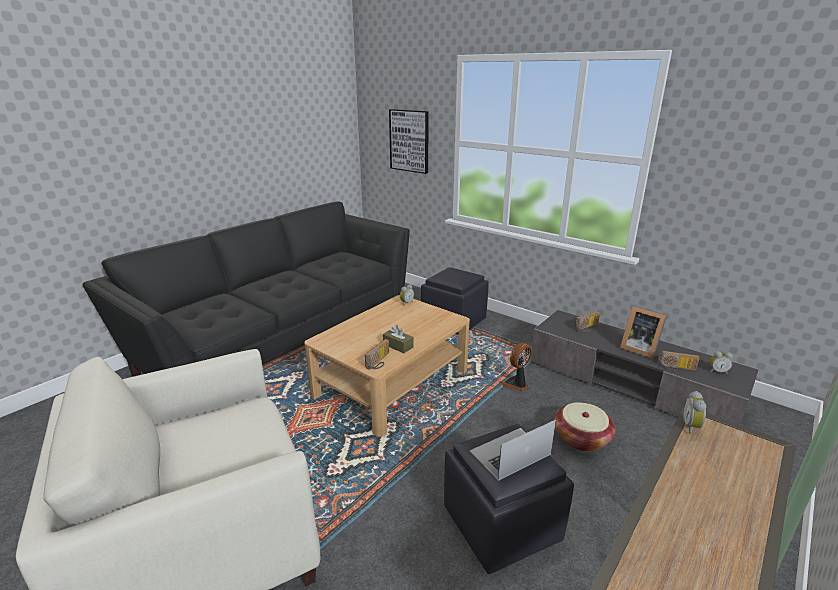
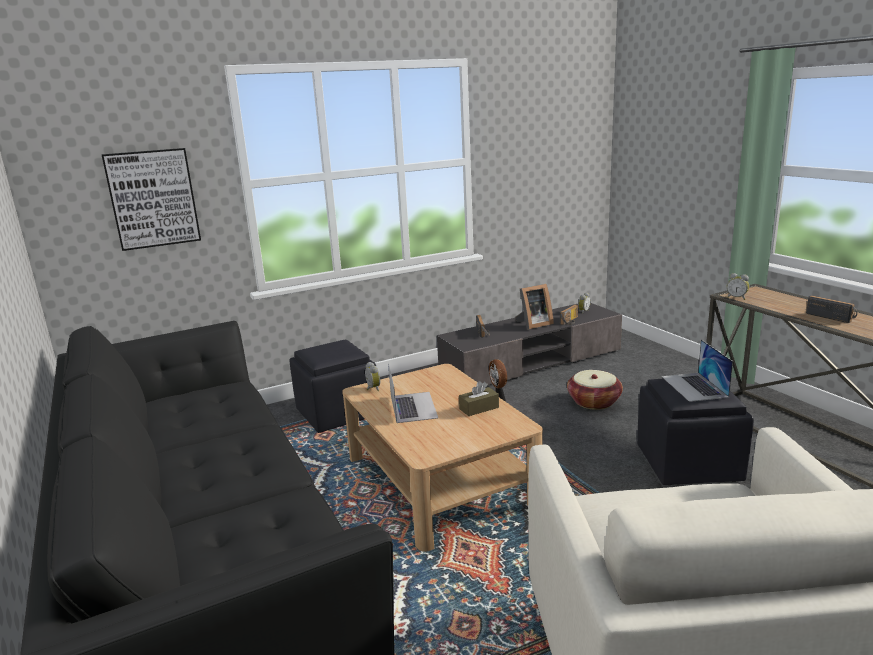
camera: 65 degrees left, 5 degrees down
radio [365,339,389,369] -> radio moved to [806,295,857,323]
none -> laptop [388,363,438,423]

